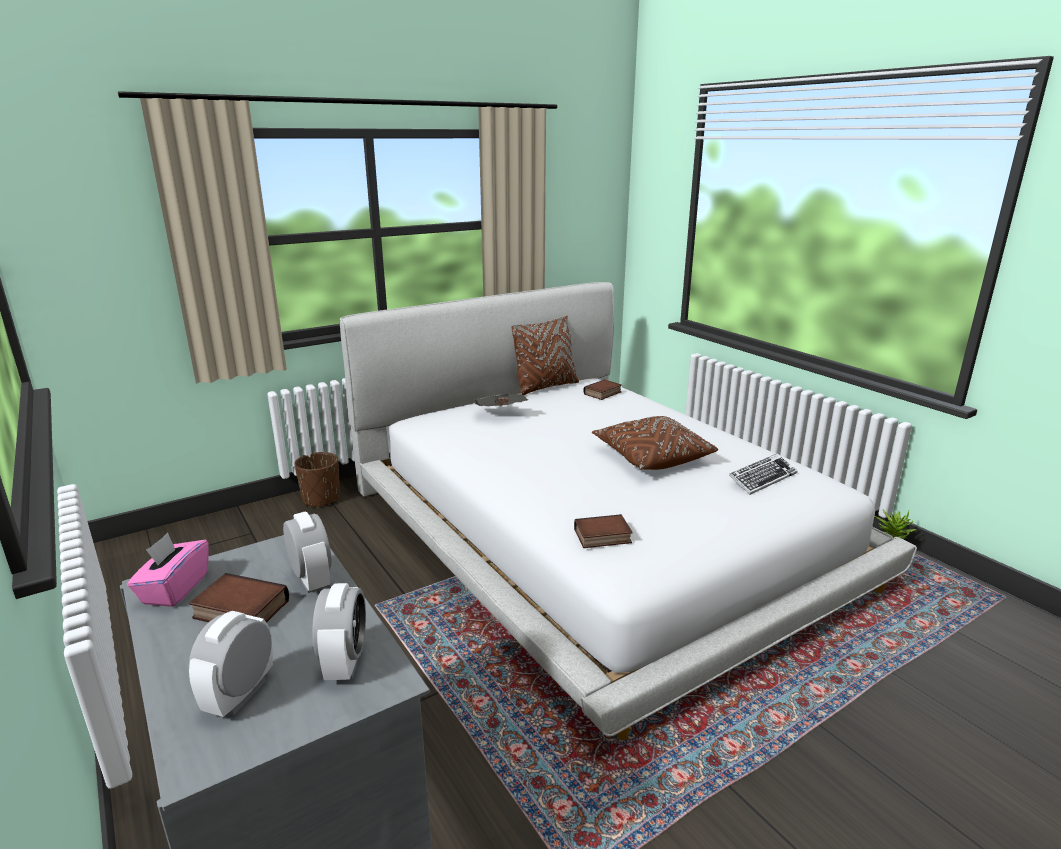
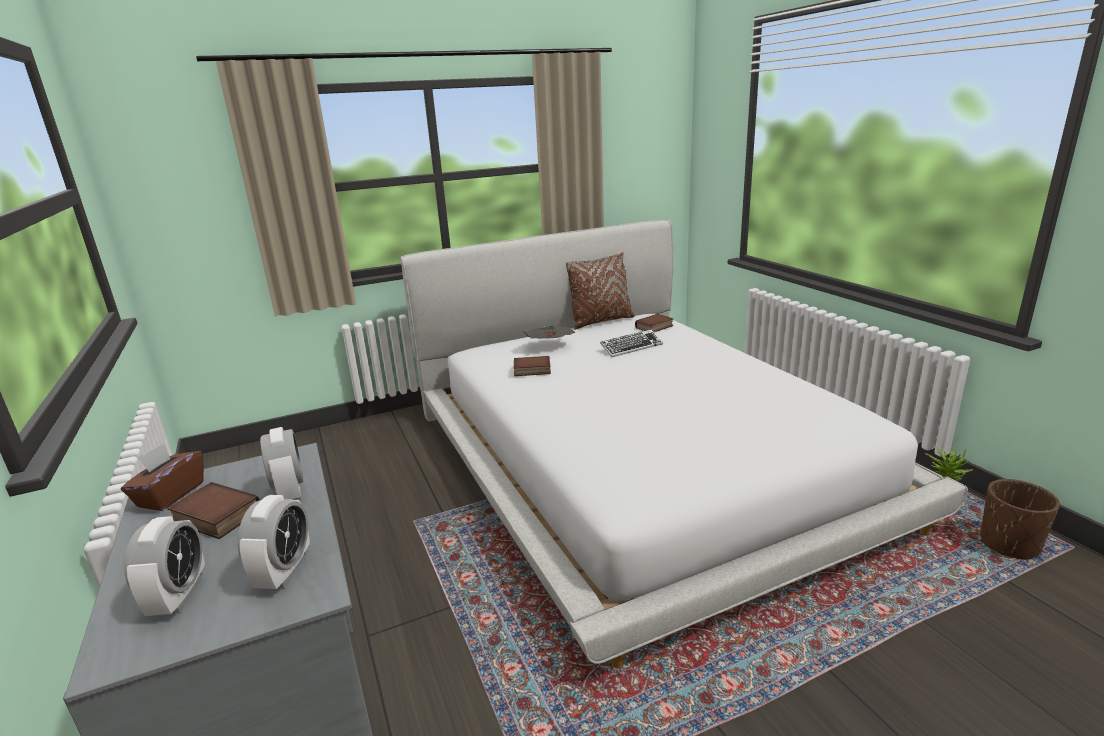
camera: 10 degrees right, 0 degrees up
pink tissue box [127,533,209,607] -> brown tissue box [121,443,204,511]
alarm clock [189,611,273,717] -> alarm clock turned 150 degrees clockwise [124,516,205,616]
brown planter [294,452,340,508] -> brown planter moved to [980,479,1060,560]
book [574,514,633,548] -> book moved to [514,356,551,376]
brown pillow [592,416,718,470] -> none
keyboard [729,453,797,495] -> keyboard moved to [600,329,663,357]

